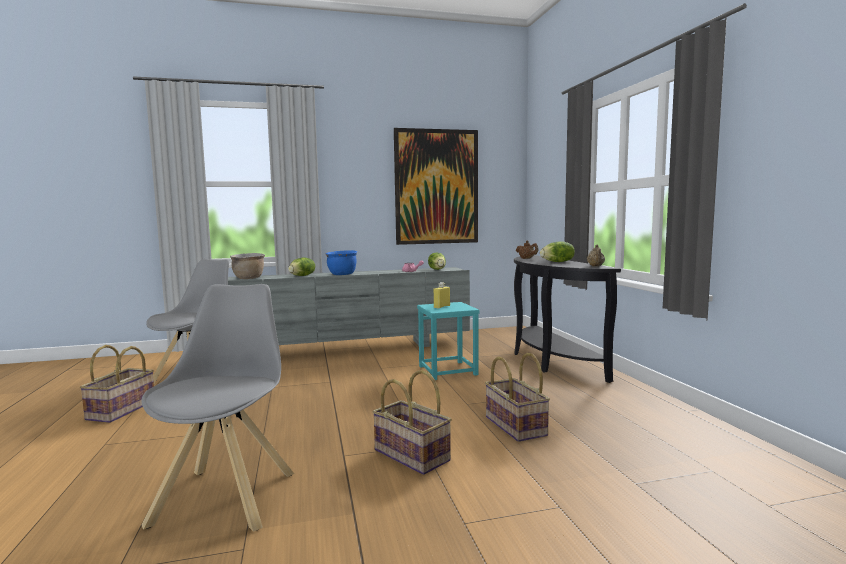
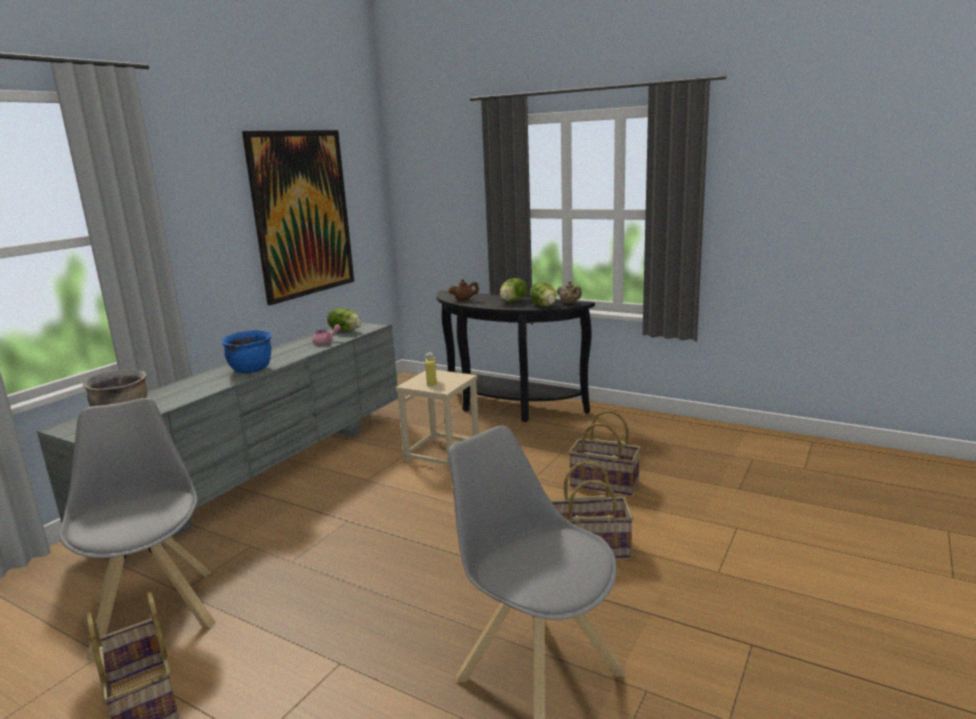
camera: 45 degrees left, 10 degrees up
lettuce [288,257,315,276] -> lettuce moved to [530,282,556,307]
turquoise stool [417,302,480,380] -> beige stool [396,370,479,470]

